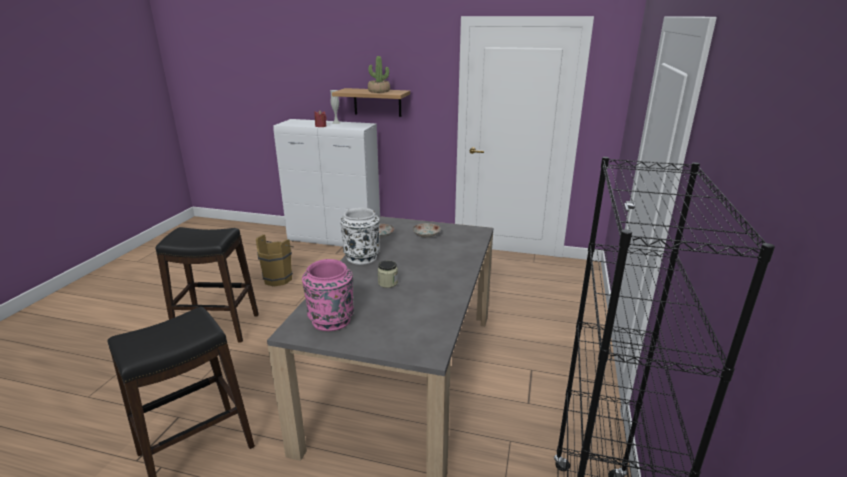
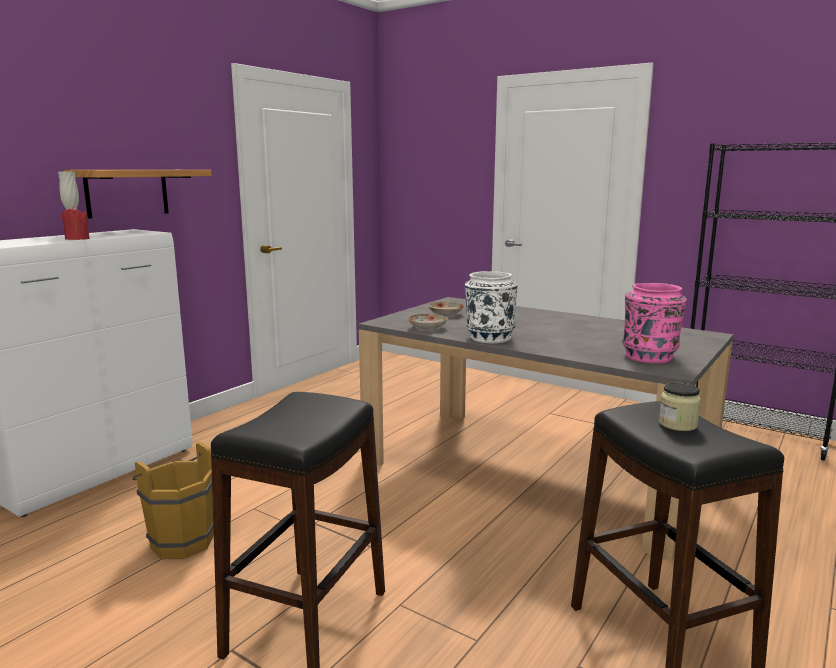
camera: 70 degrees left, 10 degrees down
potted plant [368,56,390,93] -> none
jar [377,261,398,288] -> jar moved to [659,382,701,431]

